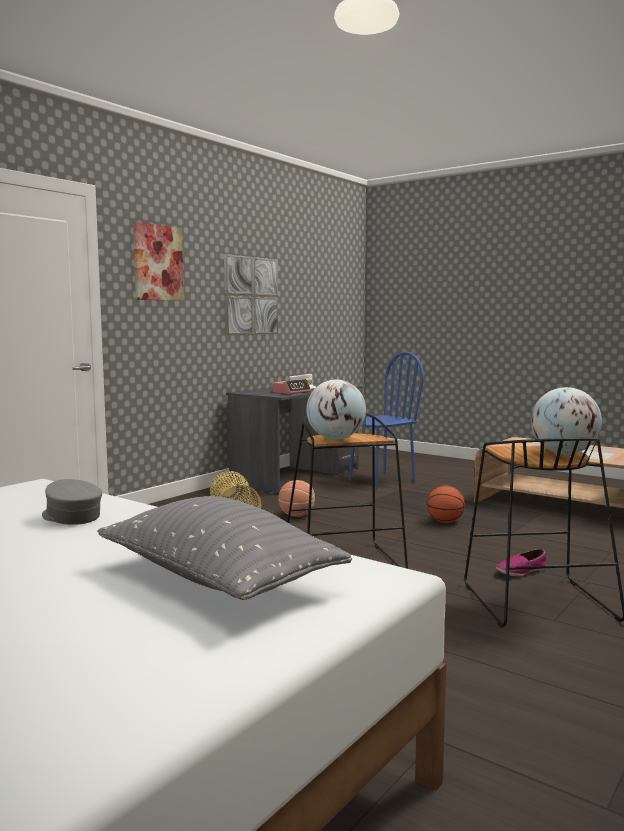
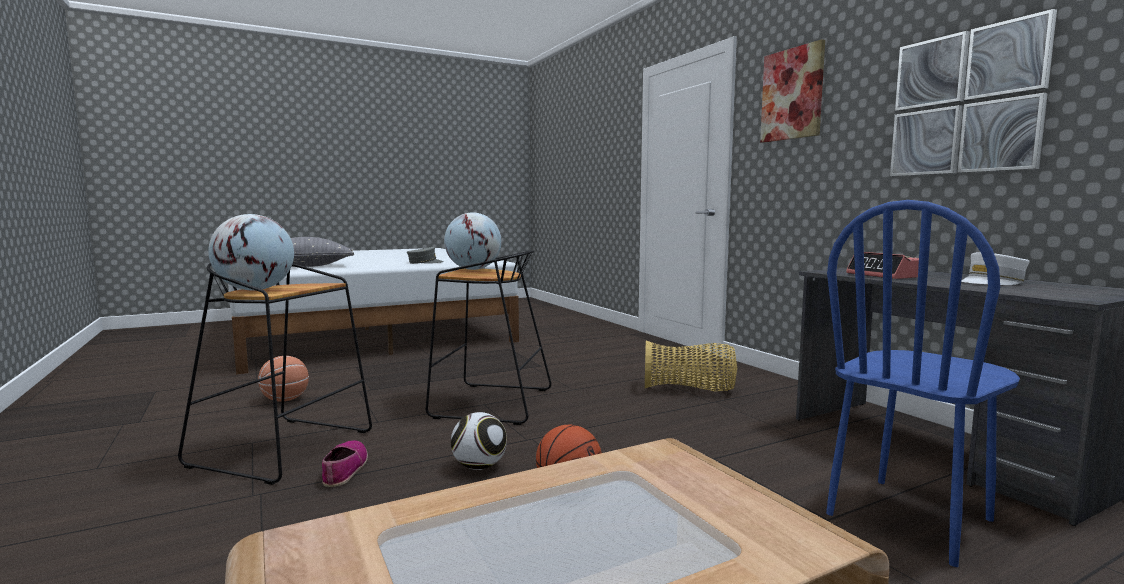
camera: 115 degrees right, 0 degrees up
basketball [278,480,315,517] -> basketball moved to [258,356,309,401]
blue chair [349,351,424,489] -> blue chair turned 60 degrees clockwise [826,200,1020,567]
none -> football [451,412,507,470]

